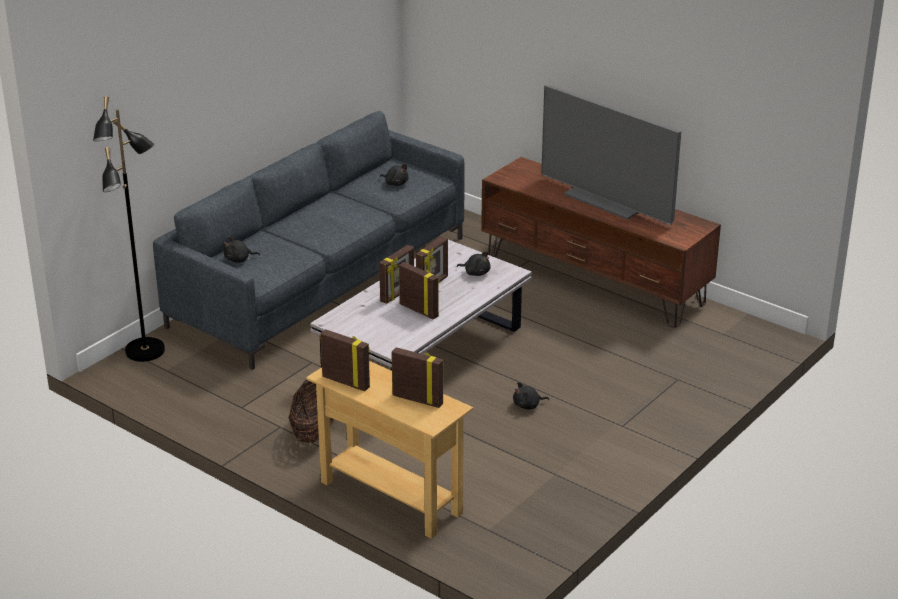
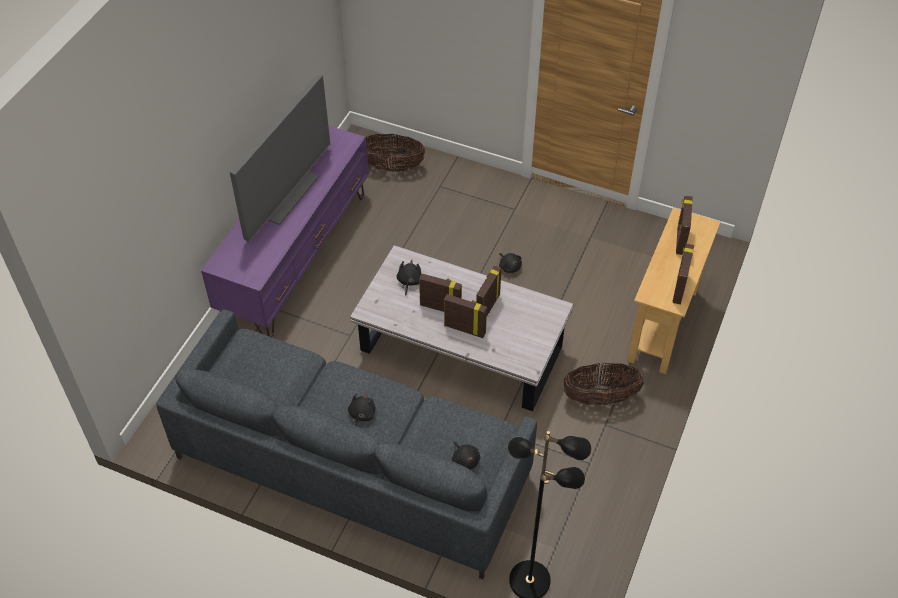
camera: 105 degrees left, 20 degrees up
black plush toy [380,164,409,186] -> black plush toy moved to [348,392,376,426]
brown tv stand [481,157,721,328] -> purple tv stand [201,126,369,337]
none -> basket [366,134,426,171]

